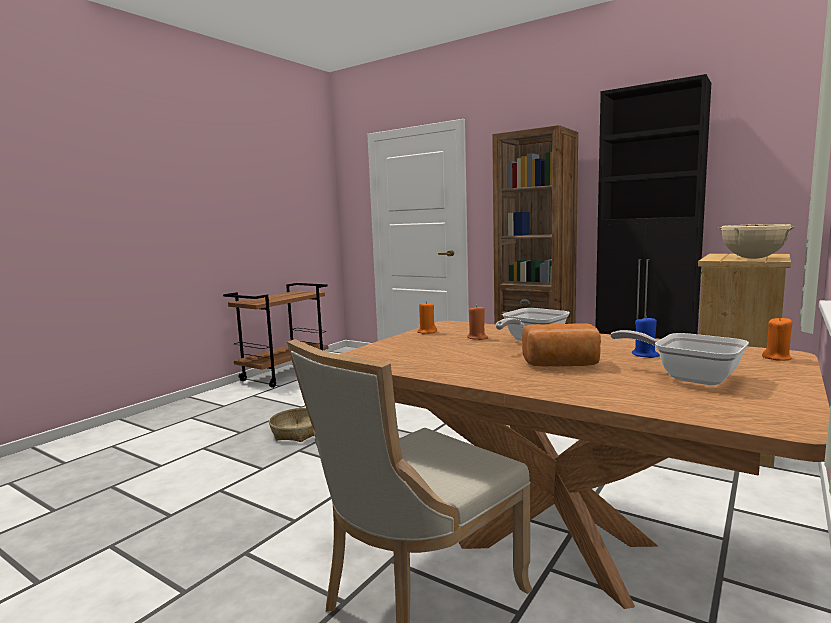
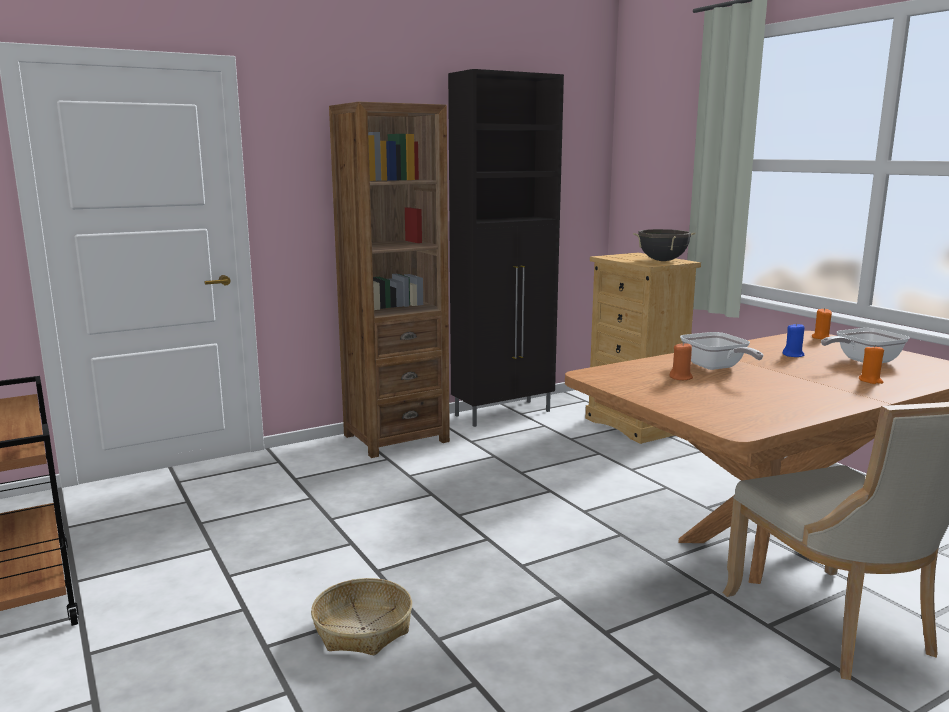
camera: 65 degrees left, 5 degrees up
orange candle [418,301,437,334] -> orange candle moved to [859,345,884,384]
bread [522,323,601,366] -> none
beige cooking pot [718,224,797,259] -> black cooking pot [633,229,696,261]

